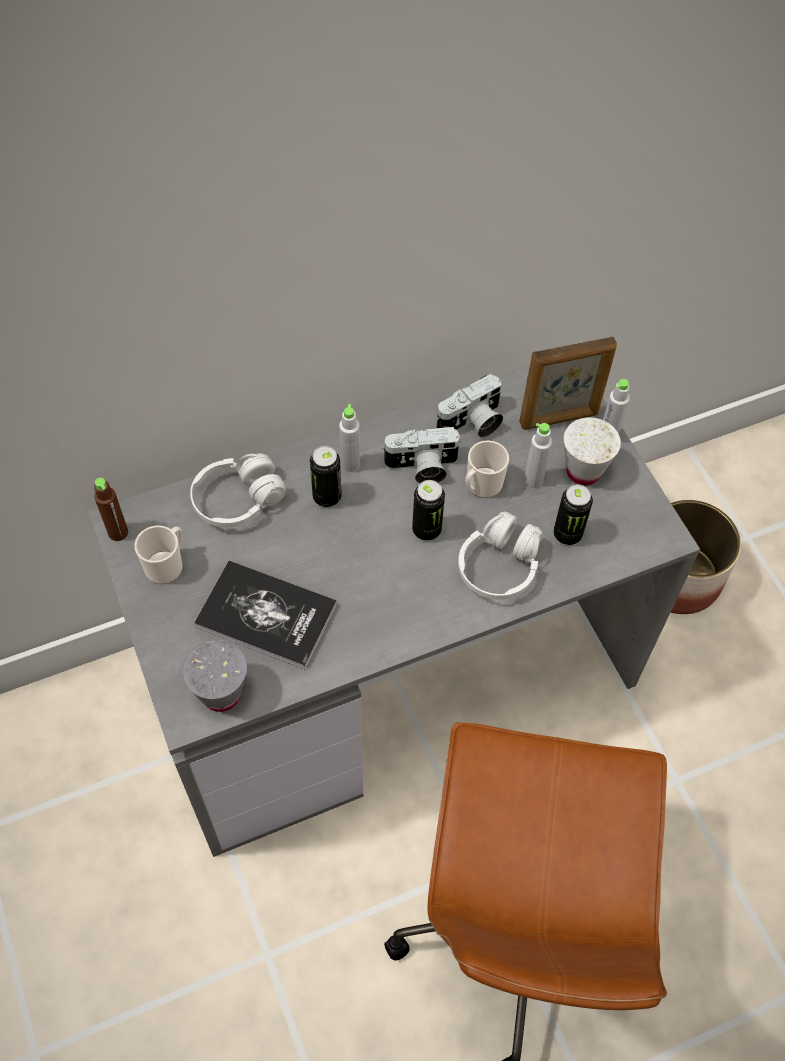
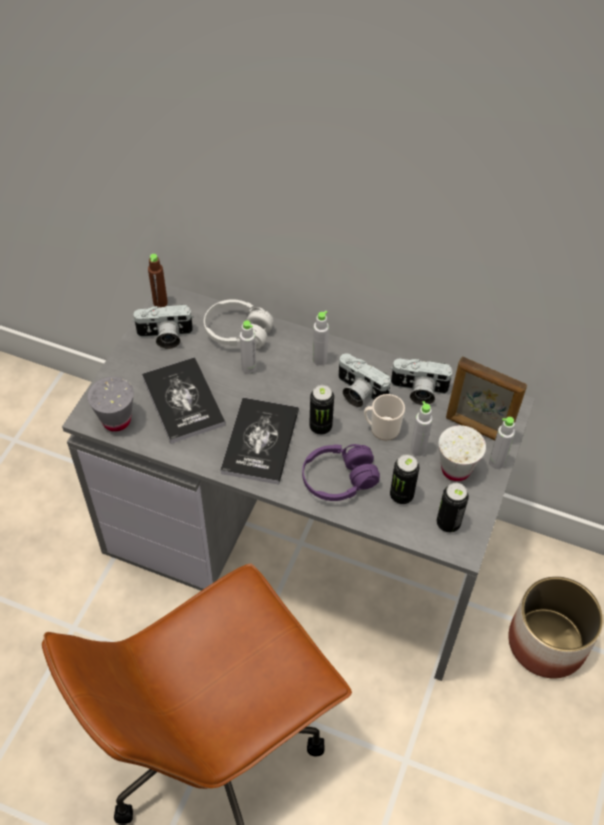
camera: 45 degrees right, 5 degrees down
mug [134,525,183,584] -> camera [132,304,194,349]
can [310,446,342,507] -> can moved to [437,483,469,532]
white headphones [458,512,543,600] -> purple headphones [302,444,380,501]
none -> book [220,398,299,485]
none -> grey bottle [240,320,257,374]

